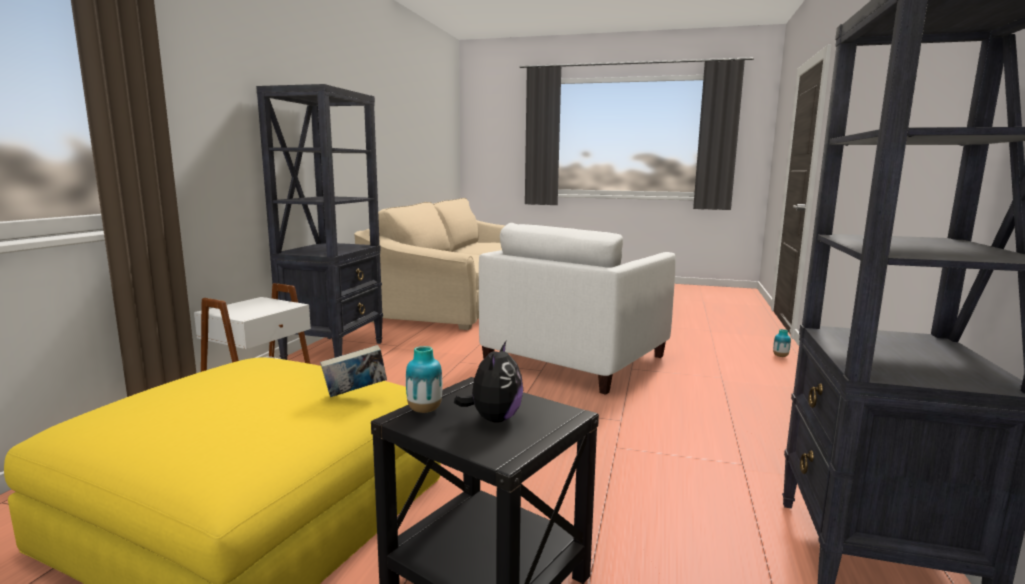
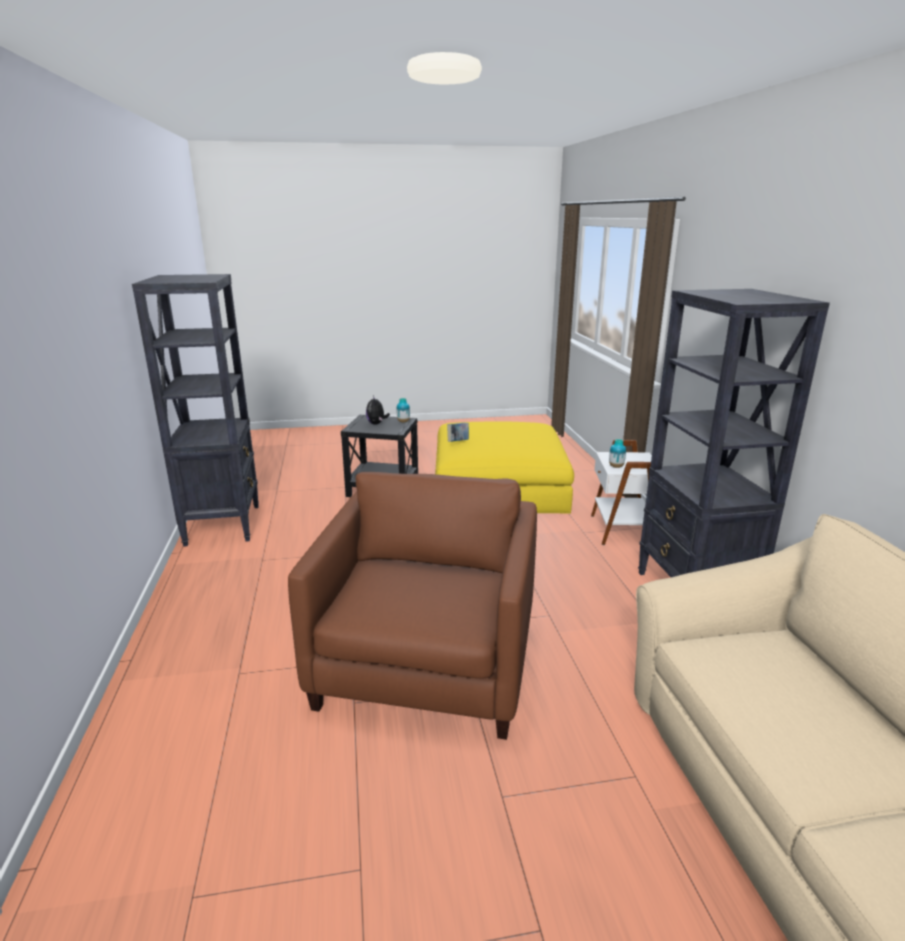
camera: 155 degrees right, 10 degrees up
white armchair [479,223,676,395] -> brown armchair [288,472,537,740]
vase [773,329,791,357] -> vase moved to [609,439,626,468]

